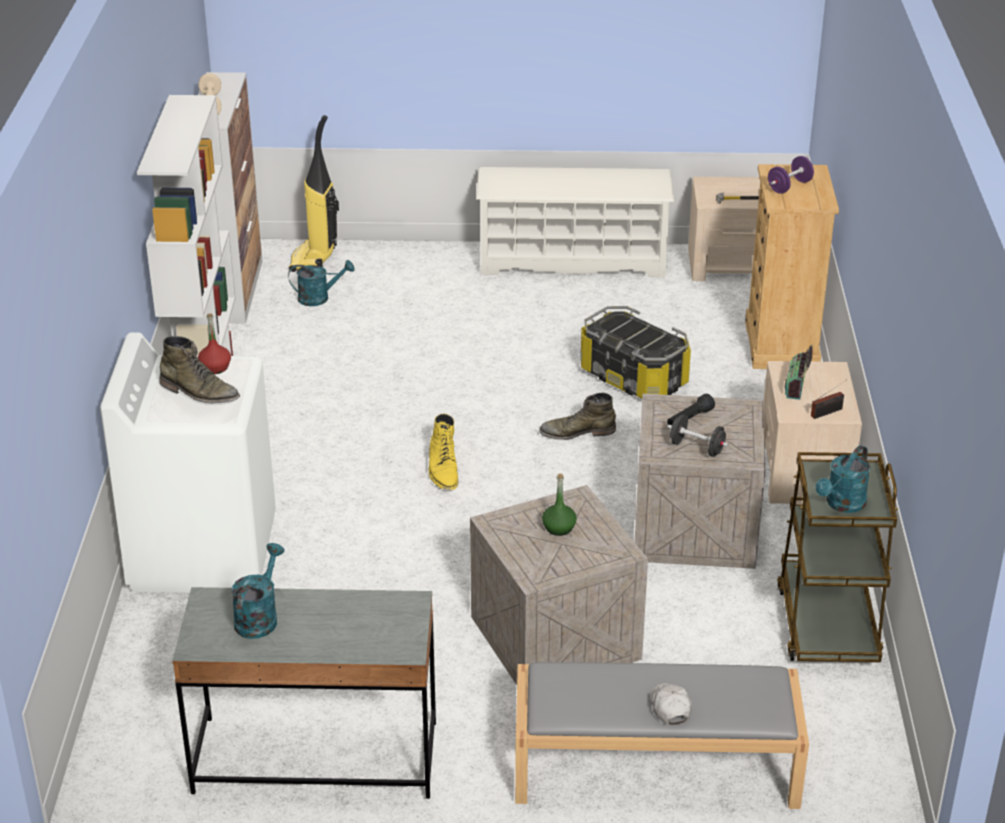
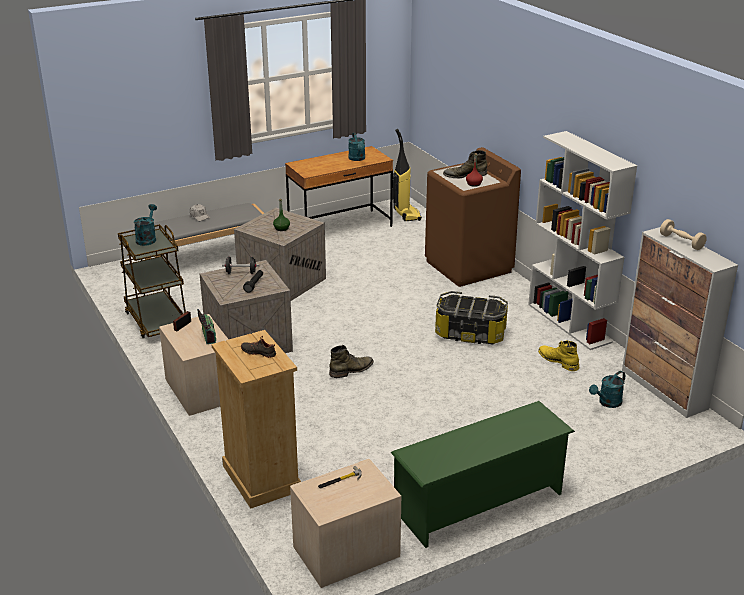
camera: 150 degrees right, 5 degrees down
white washing machine [100,332,276,593] -> brown washing machine [425,147,521,287]
grey desk [172,587,436,799] -> brown desk [285,146,393,227]
vacuum cleaner [289,115,339,272] -> vacuum cleaner moved to [393,129,422,221]
yellow boot [428,414,458,490] -> yellow boot moved to [538,340,579,371]
white shoe rack [476,167,674,277] -> green shoe rack [391,401,575,548]
storage box [580,306,691,399] -> storage box moved to [435,291,508,344]
purple dumbbell [768,156,814,194] -> black shoe [241,336,276,358]

